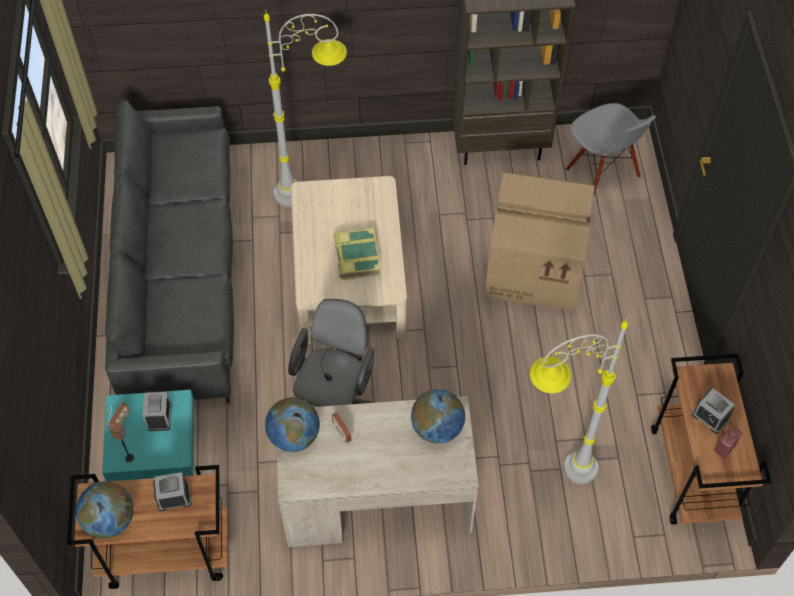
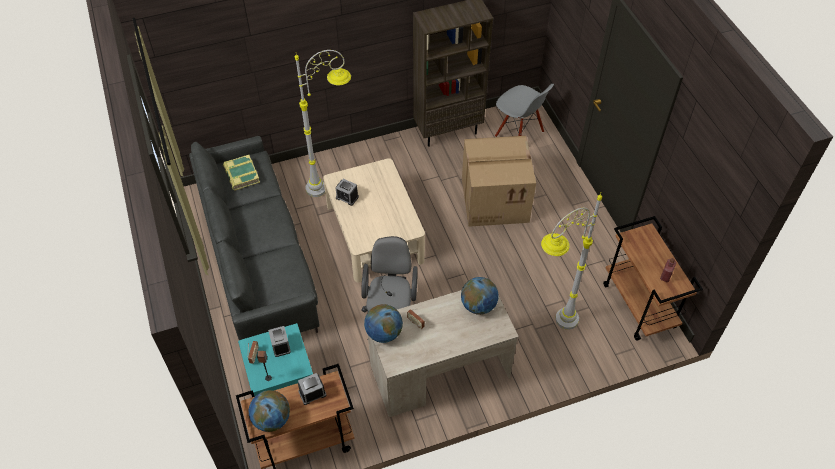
camera: 15 degrees left, 5 degrees down
book [333,228,381,280] -> book moved to [223,155,260,190]
alarm clock [692,388,735,434] -> alarm clock moved to [336,179,359,206]

